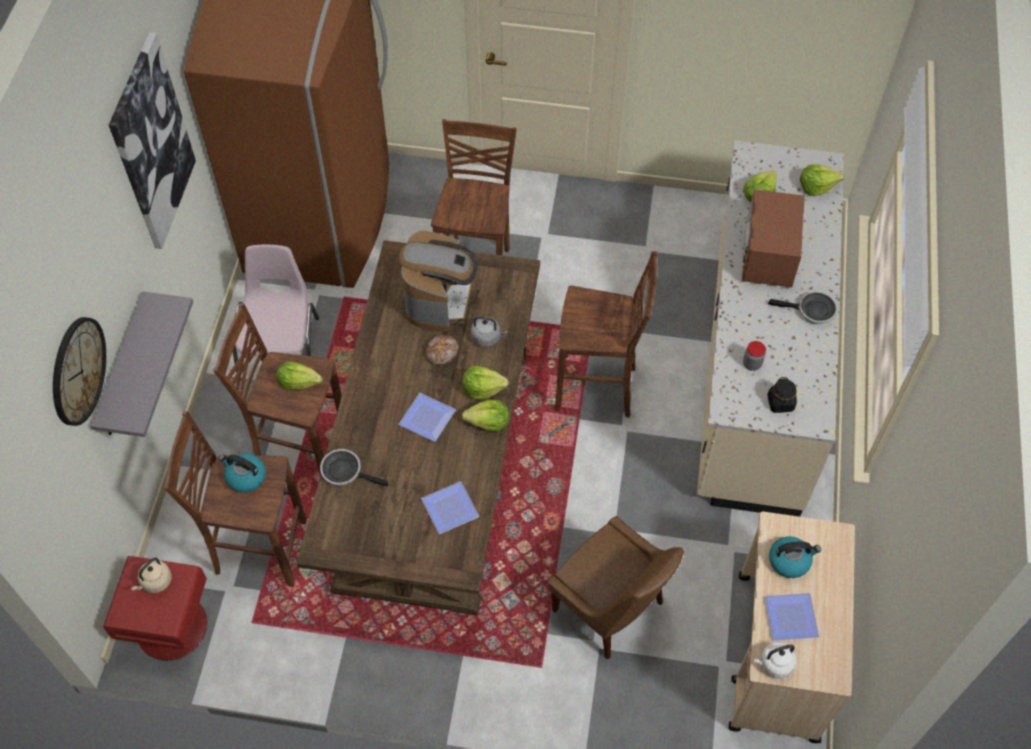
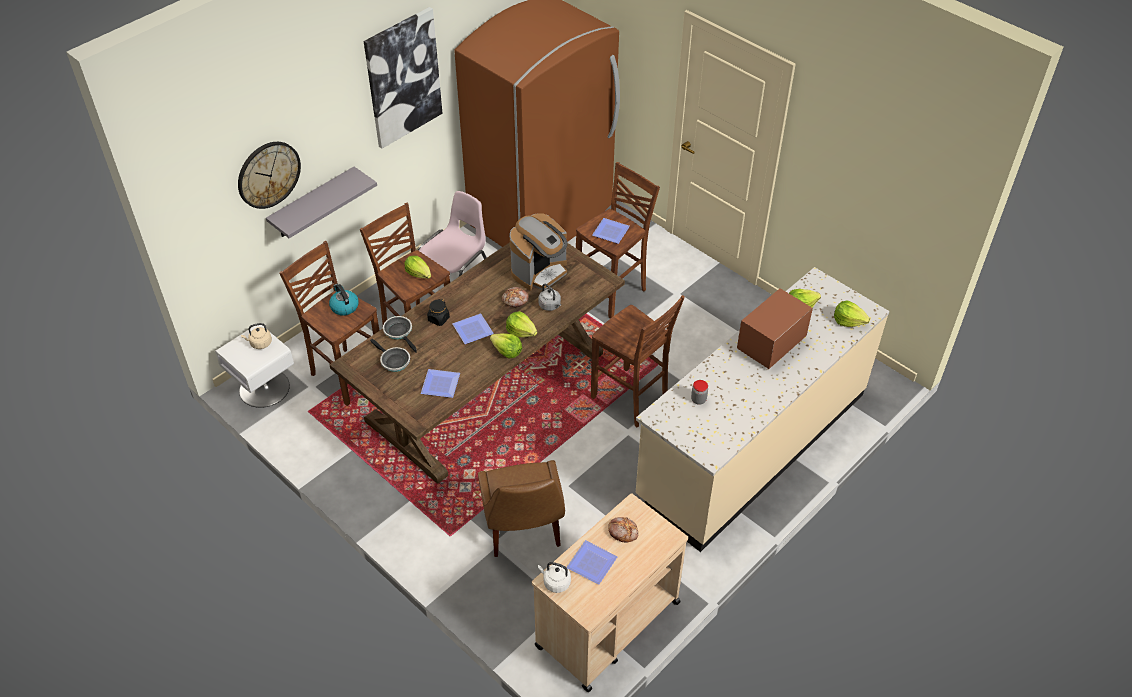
camera: 35 degrees right, 10 degrees down
red nightstand [103,556,207,661] -> white nightstand [215,325,294,408]
black jar [767,377,797,413] -> black jar moved to [427,299,450,326]
frying pan [768,291,838,324] -> frying pan moved to [370,339,410,372]
kettle [769,537,821,578] -> bread [608,517,638,542]
none -> plate [592,218,630,244]

